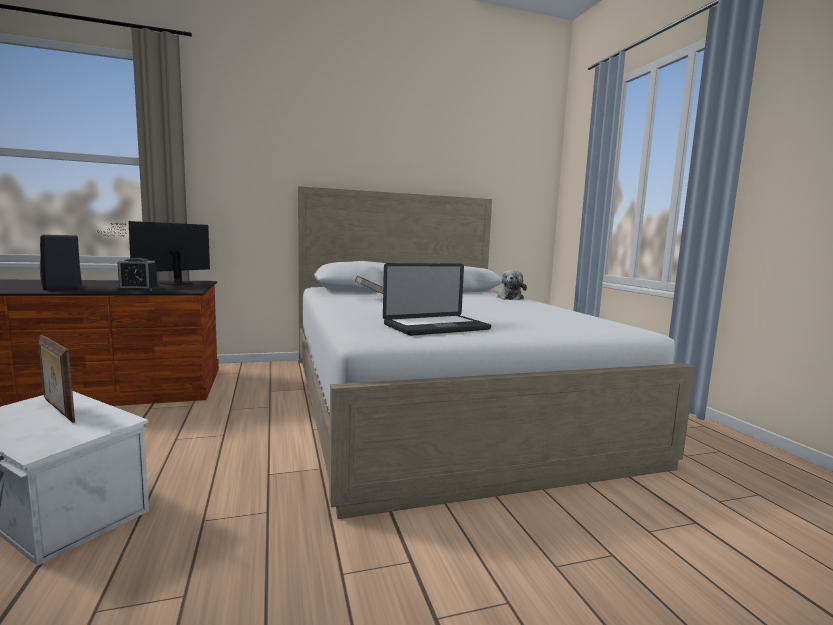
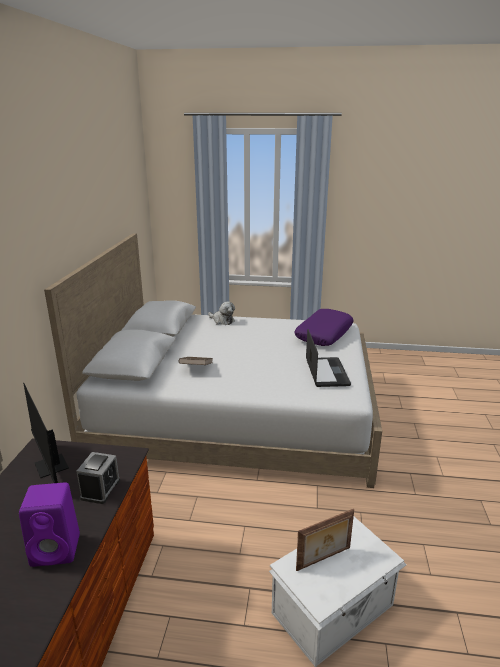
camera: 65 degrees left, 15 degrees up
black speaker [40,235,82,290] -> purple speaker [19,483,80,567]
none -> purple pillow [294,309,353,346]

